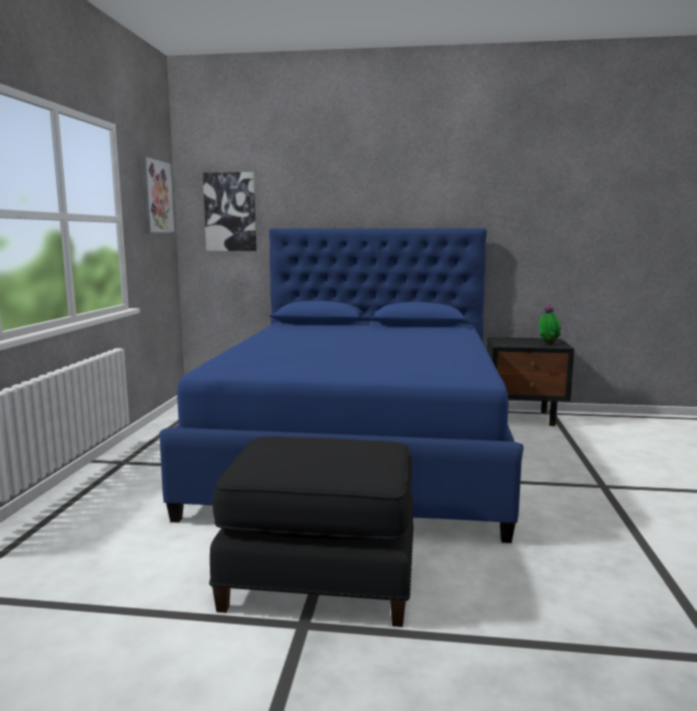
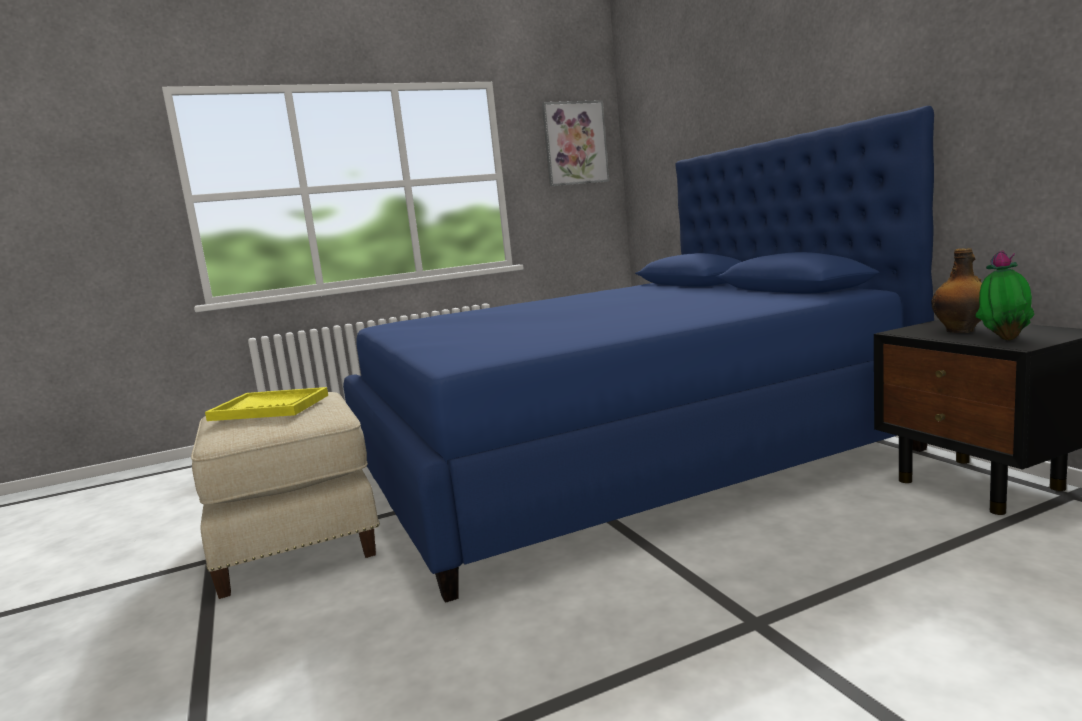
camera: 60 degrees right, 0 degrees up
picture [203,172,256,251] -> none
black ottoman [209,436,414,627] -> beige ottoman [191,392,380,599]
none -> yellow tray [205,387,328,421]
none -> bottle [932,248,982,333]

